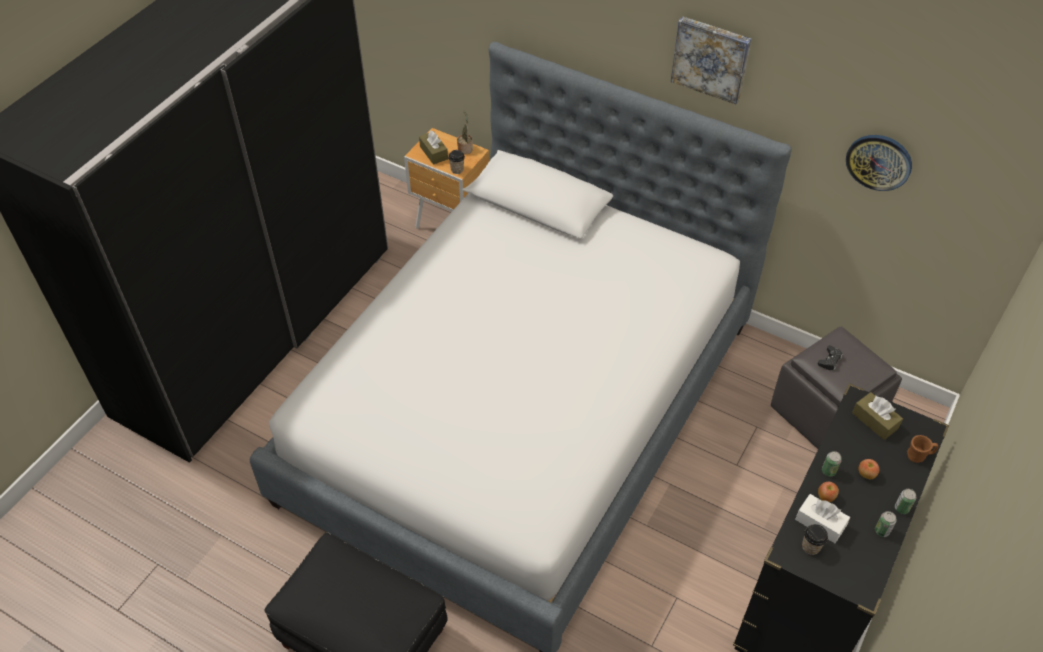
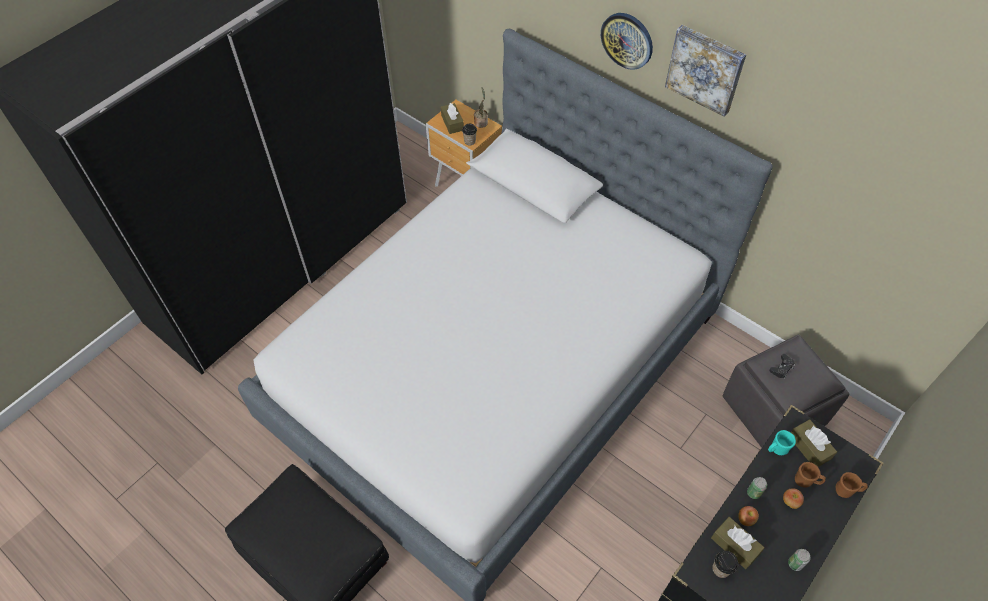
camera: 10 degrees right, 5 degrees up
white tissue box [795,494,850,543] -> brown tissue box [711,517,764,569]
wall clock [846,135,912,191] -> wall clock moved to [601,13,653,70]
can [895,489,916,514] -> none
none -> turquoise mug [768,430,796,455]
none -> brown mug [795,462,826,488]

